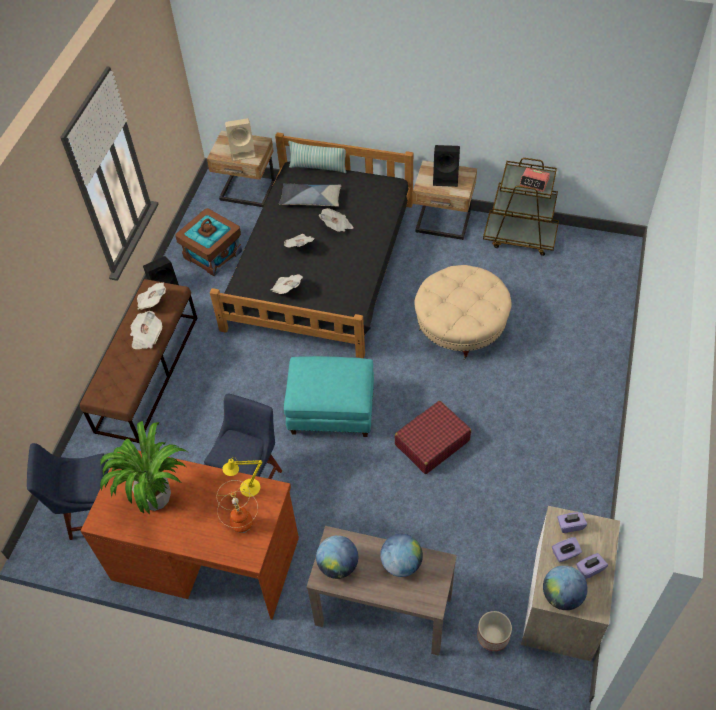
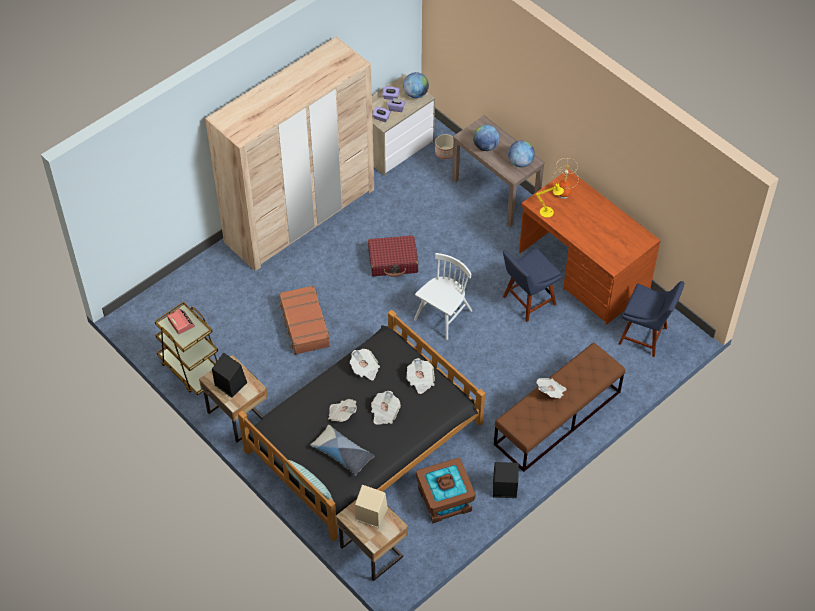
camera: 150 degrees left, 0 degrees up
potted plant [100,421,186,514] -> none
newspaper [137,283,166,310] -> newspaper moved to [350,349,380,381]
turquoise ottoman [284,356,374,437] -> white chair [414,253,472,340]
beige ottoman [414,265,512,360] -> brown suitcase [279,285,330,355]
none -> beige wardrobe [205,37,374,271]

